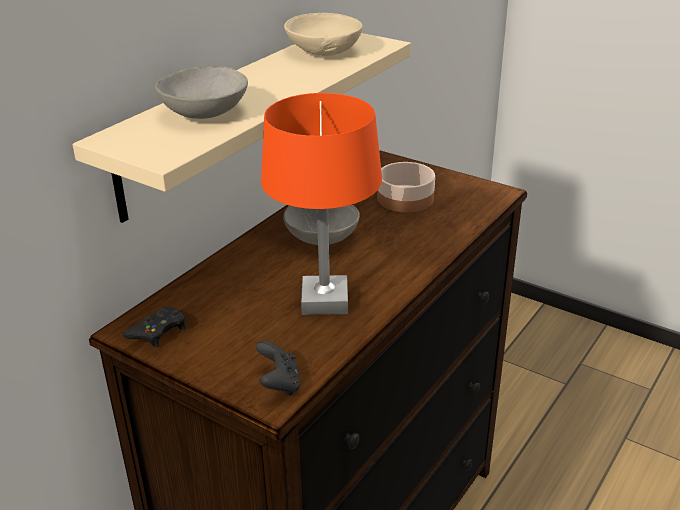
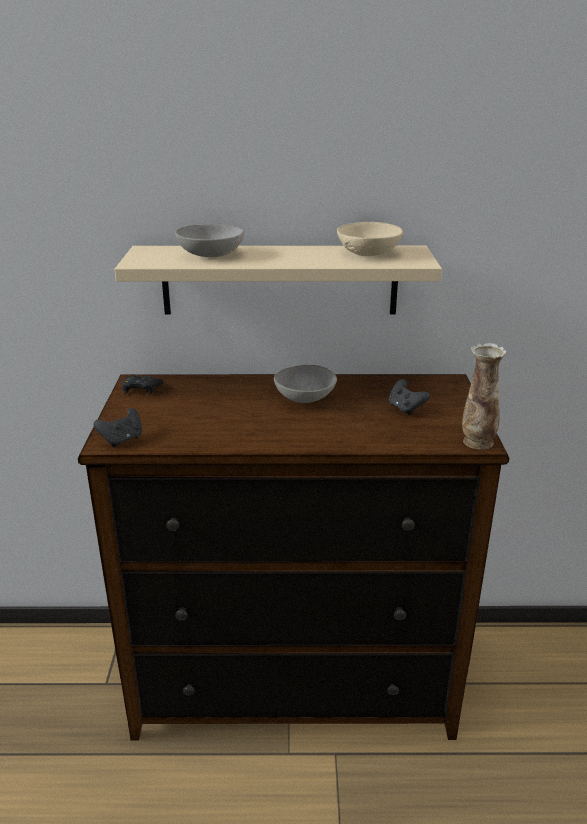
camera: 55 degrees right, 5 degrees down
orange table lamp [261,93,382,315] -> none
bowl [377,162,435,212] -> black game controller [388,379,430,415]
none -> vase [462,343,507,450]

